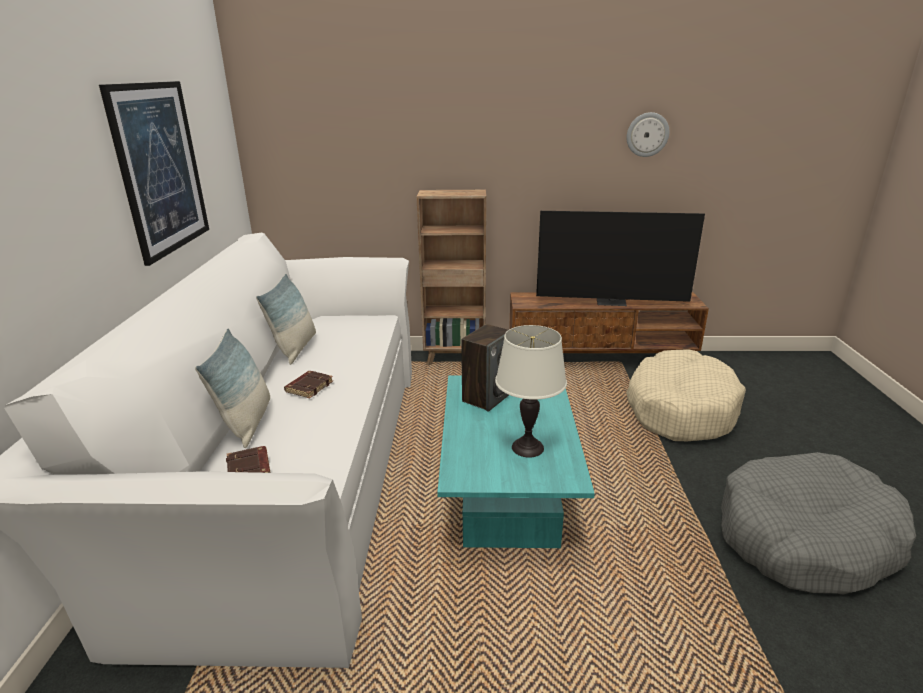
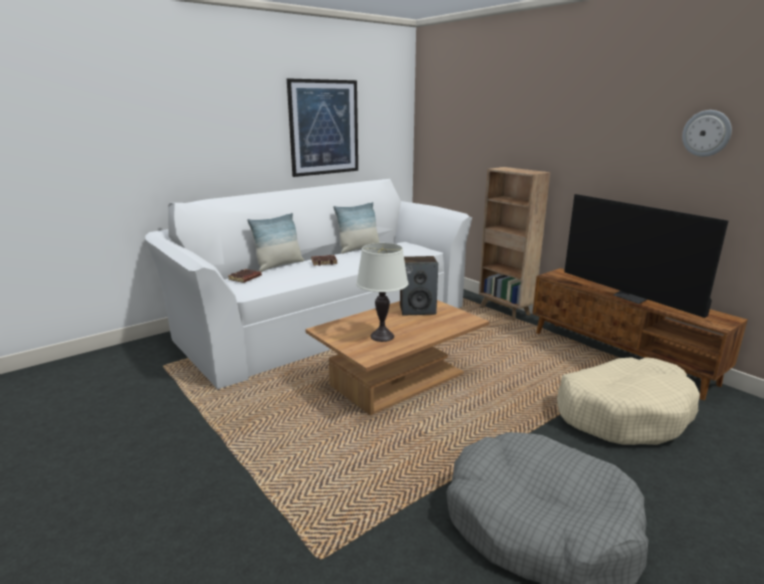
camera: 50 degrees right, 5 degrees down
turquoise coffee table [437,375,595,548] -> brown coffee table [305,300,489,416]

